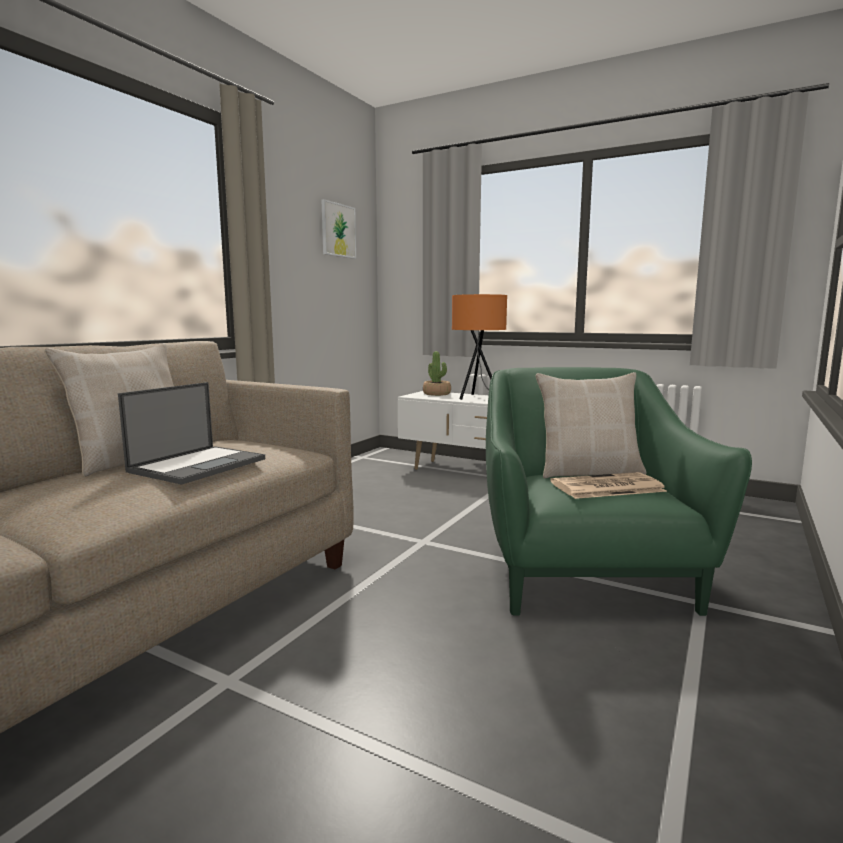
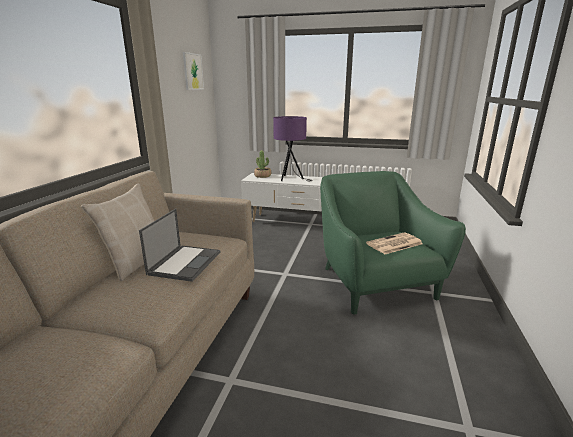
camera: 15 degrees left, 10 degrees up
orange table lamp [452,294,507,400] -> purple table lamp [273,116,313,181]
beige pillow [536,372,647,478] -> none

